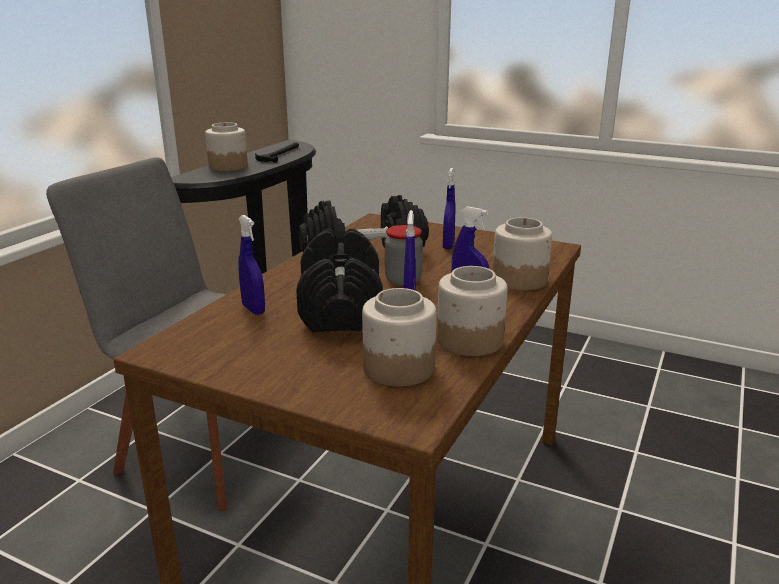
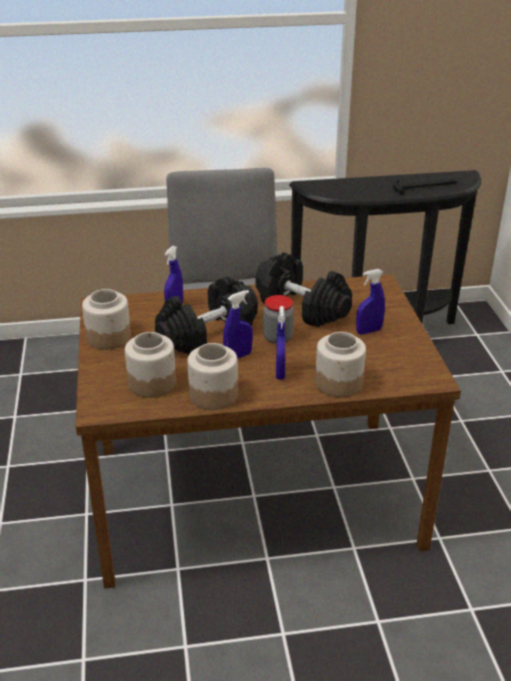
camera: 55 degrees right, 10 degrees up
jar [205,122,248,171] -> jar moved to [82,289,131,350]

